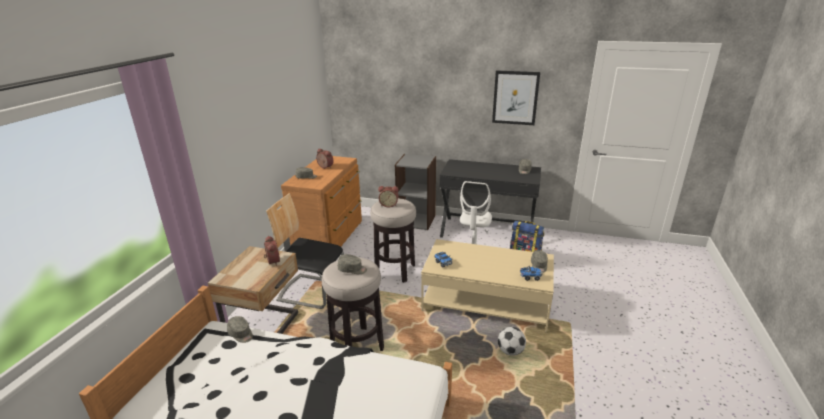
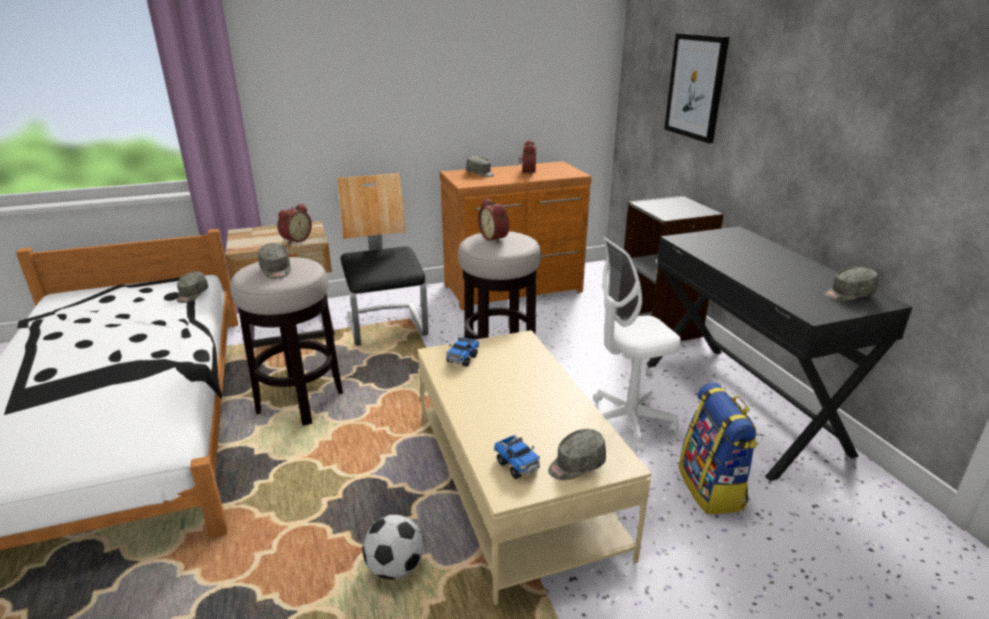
camera: 55 degrees right, 0 degrees up
picture [492,70,540,125] -> picture moved to [664,33,729,143]

